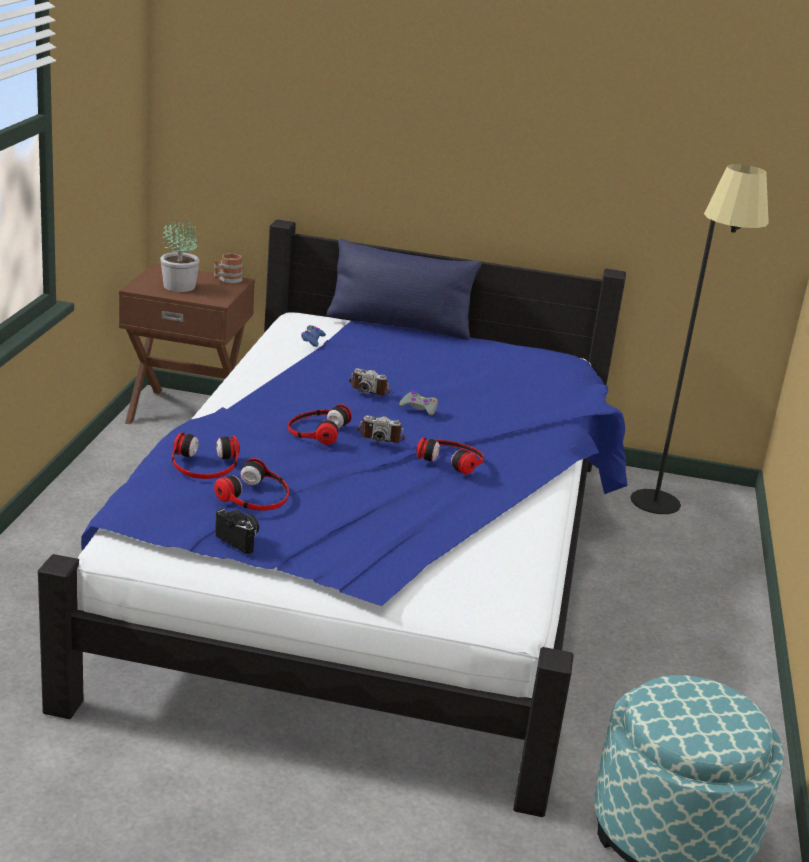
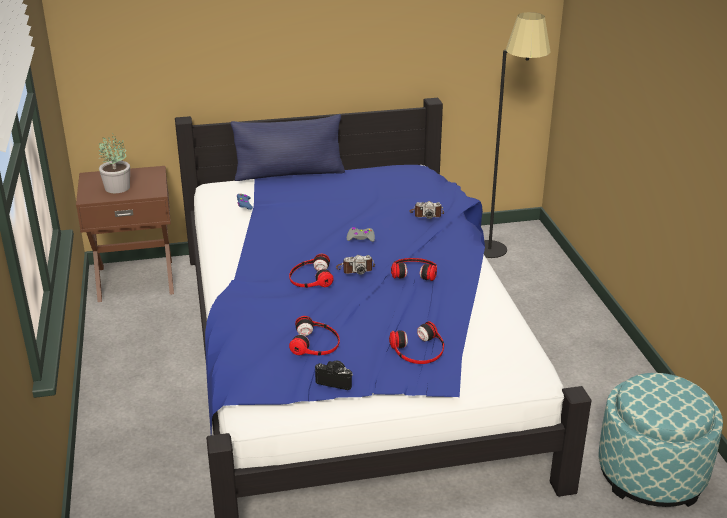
camera: 20 degrees left, 5 degrees up
headphones [172,432,240,479] -> headphones moved to [389,321,444,364]
mug [214,253,243,283] -> none
camera [349,368,390,396] -> camera moved to [410,201,444,219]

